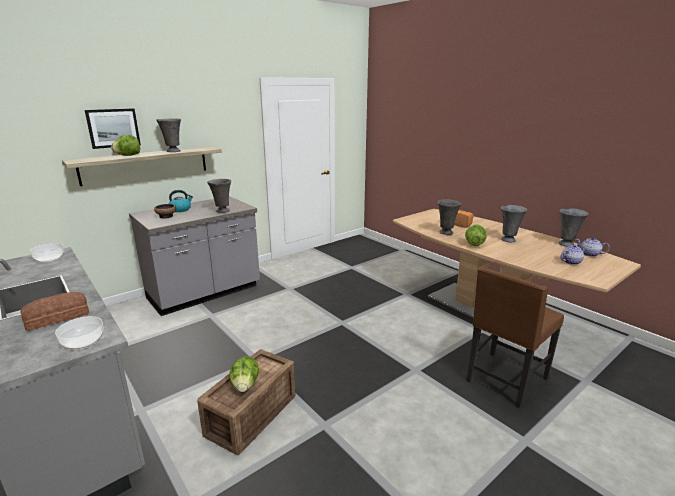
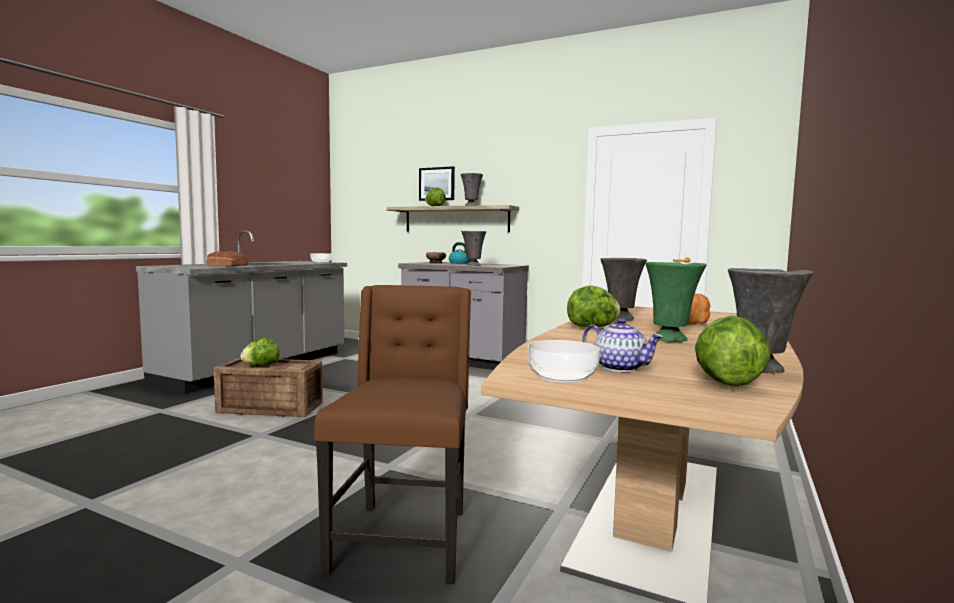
camera: 65 degrees right, 15 degrees down
bowl [55,316,104,350] -> bowl moved to [528,340,600,383]
brown chair [466,267,564,408] -> brown chair turned 75 degrees clockwise [314,285,471,584]
grey vase [501,205,527,242] -> green vase [645,262,706,342]
teapot [575,237,610,257] -> lettuce [695,315,771,386]

